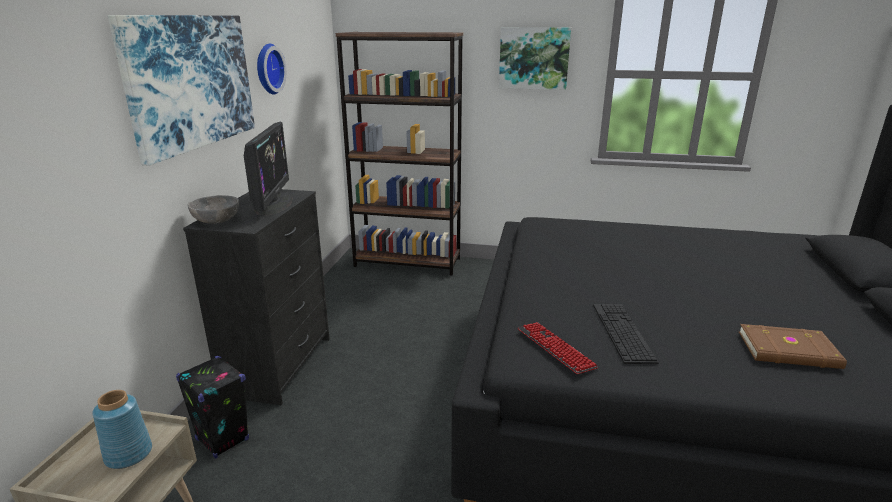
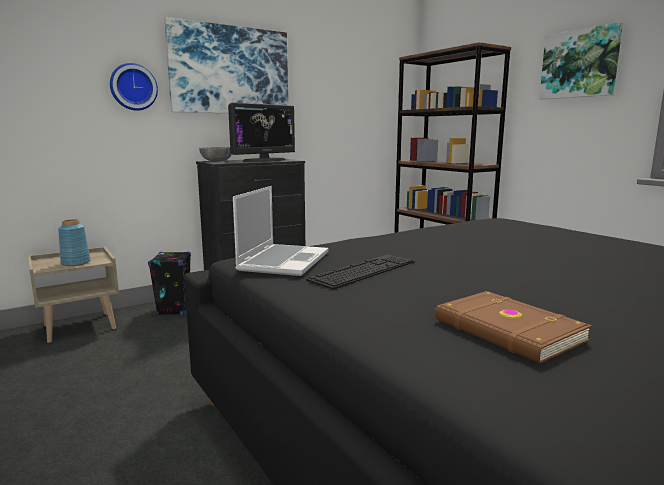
camera: 45 degrees right, 10 degrees down
wall clock [257,44,287,95] -> wall clock moved to [110,63,158,111]
keyboard [518,322,598,374] -> laptop [233,186,329,276]

